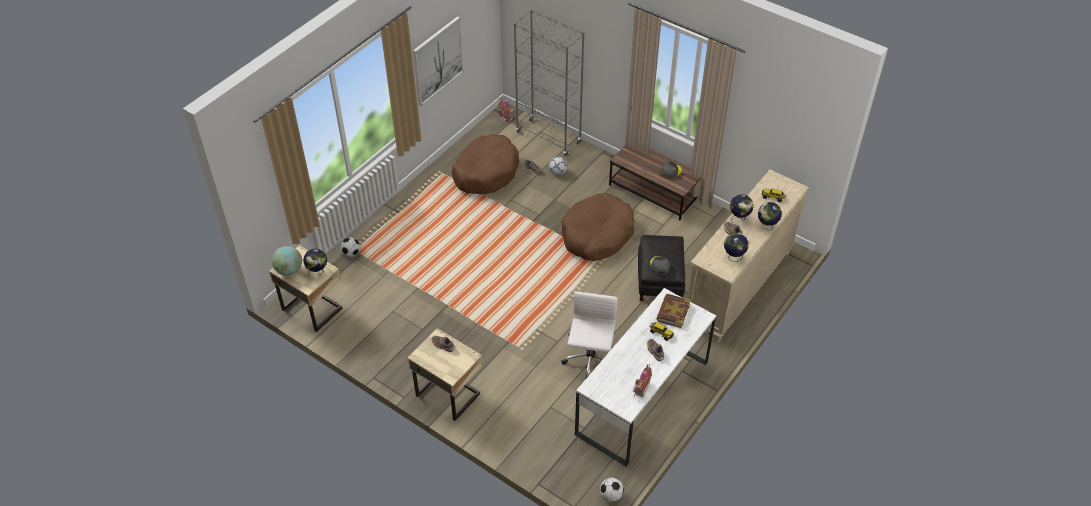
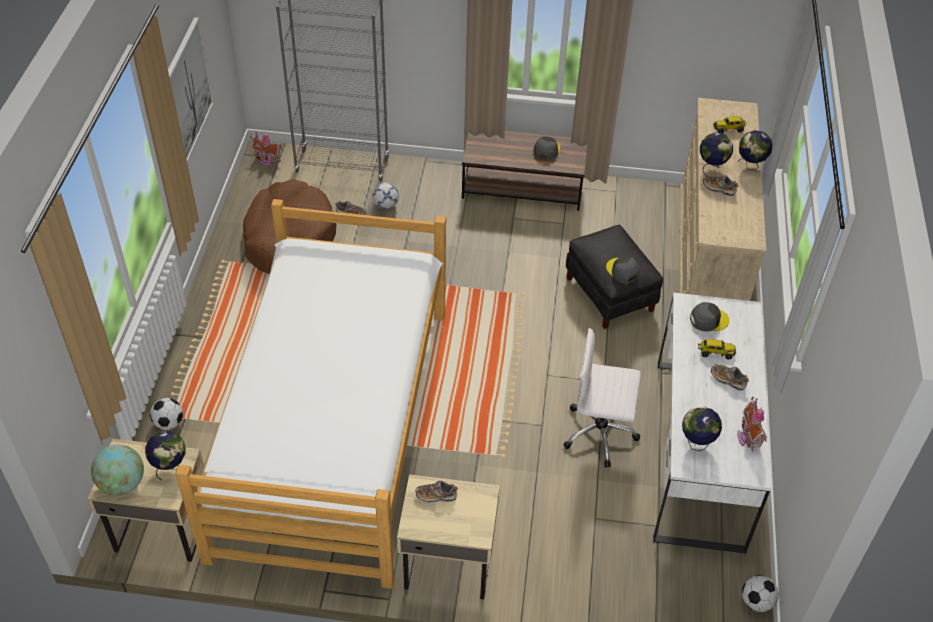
camera: 30 degrees left, 0 degrees up
white office chair [561,291,618,380] -> white office chair turned 60 degrees counterclockwise [563,328,641,468]
brown dog bed [562,193,634,261] -> none
book [656,294,691,328] -> grey cap [690,302,729,332]
globe [724,233,748,262] -> globe moved to [682,407,722,451]
none -> bed [175,199,446,589]

